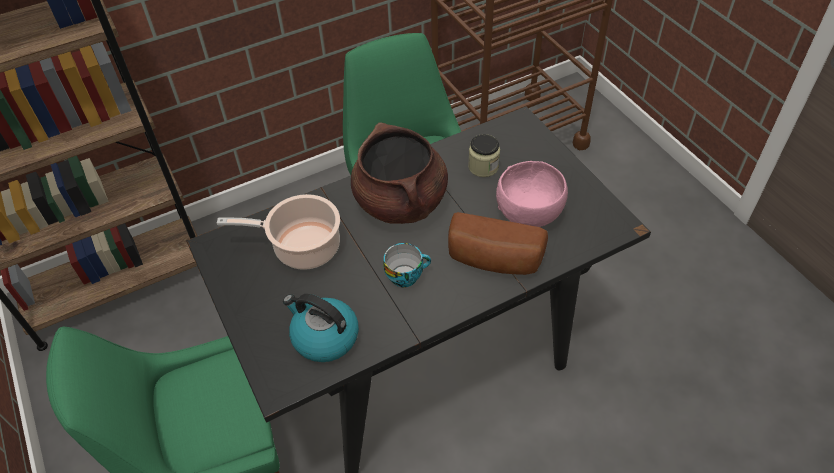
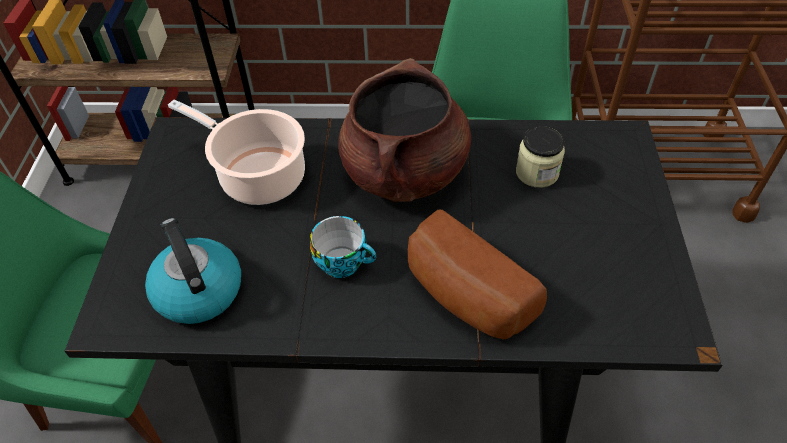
camera: 30 degrees right, 0 degrees up
pink bowl [496,161,568,227] -> none

